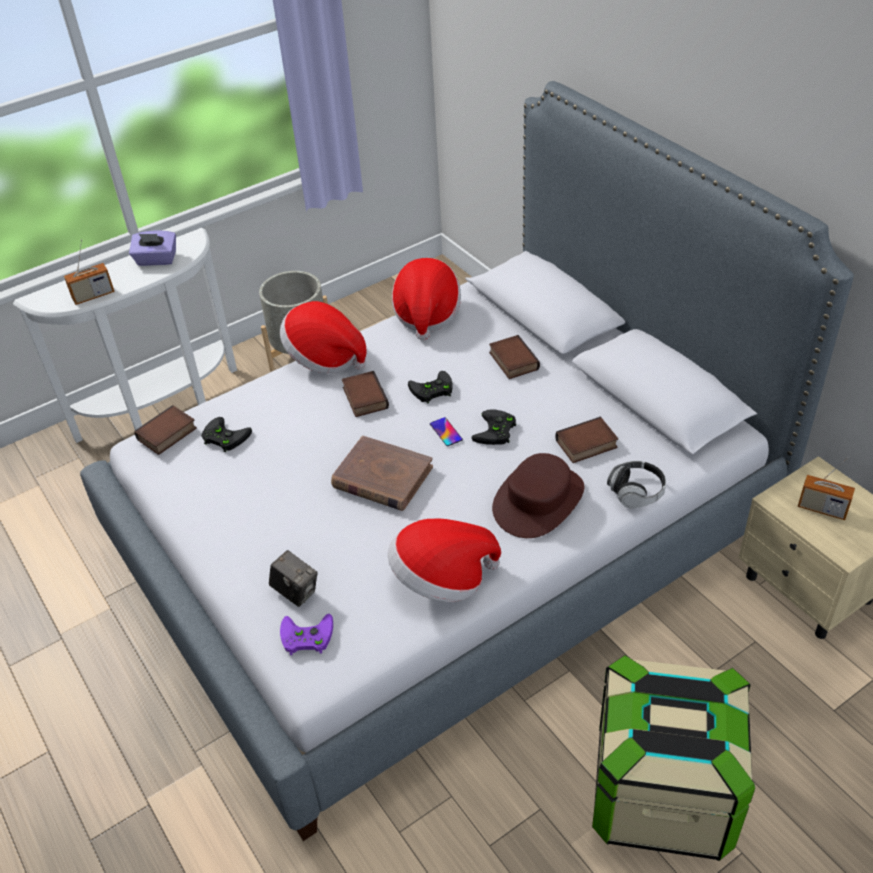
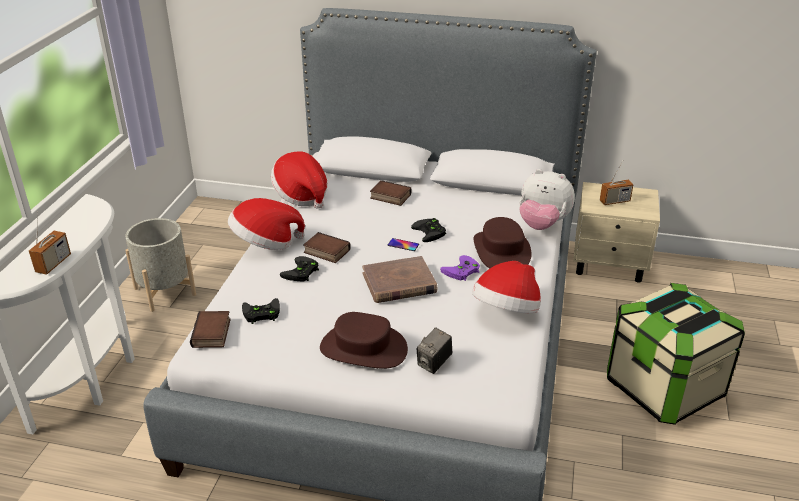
camera: 45 degrees left, 10 degrees down
purple tissue box [129,231,176,266] -> none
camera [269,550,318,607] -> camera turned 135 degrees clockwise [416,327,452,374]
purple game controller [280,614,333,655] -> purple game controller moved to [440,255,480,281]
black game controller [408,371,453,403] -> black game controller moved to [280,256,319,282]
book [556,417,618,463] -> none
headphones [607,461,666,509] -> plush toy [519,169,575,230]
none -> brown hat [320,312,408,369]

